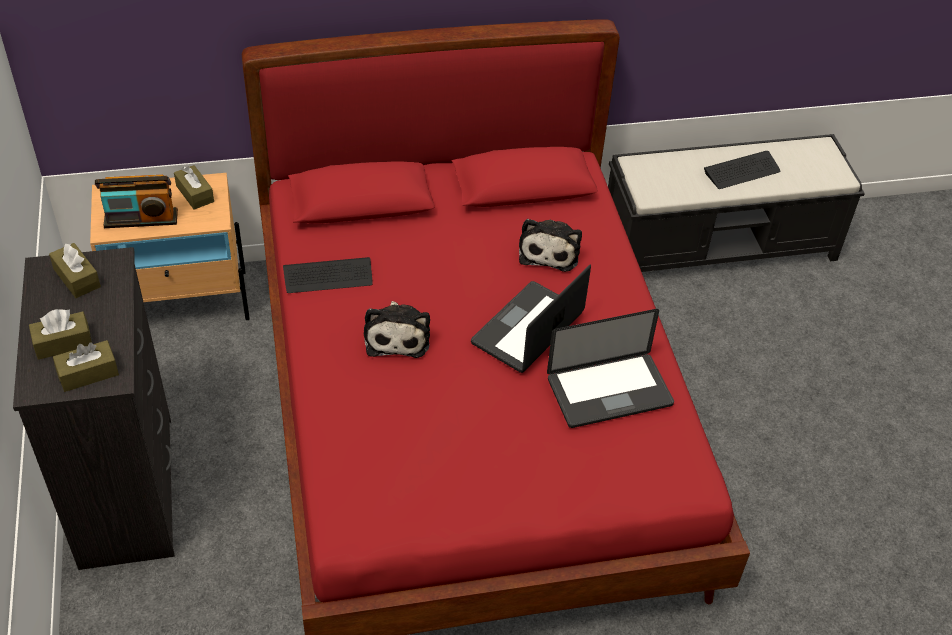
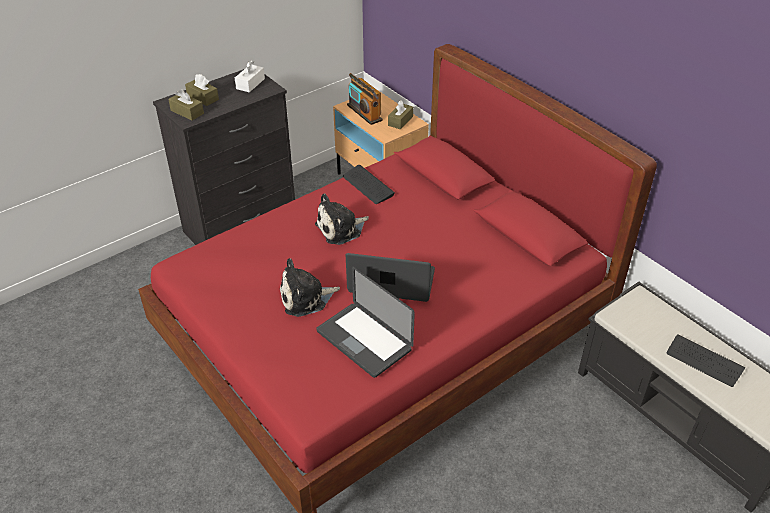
camera: 65 degrees right, 5 degrees down
brown tissue box [49,243,101,298] -> white tissue box [235,61,265,92]
plush toy [519,219,582,272] -> plush toy moved to [280,258,340,317]

